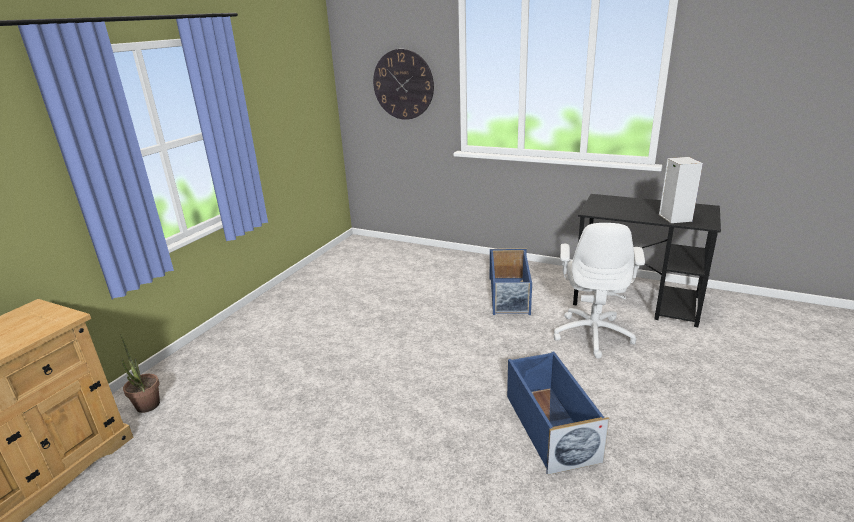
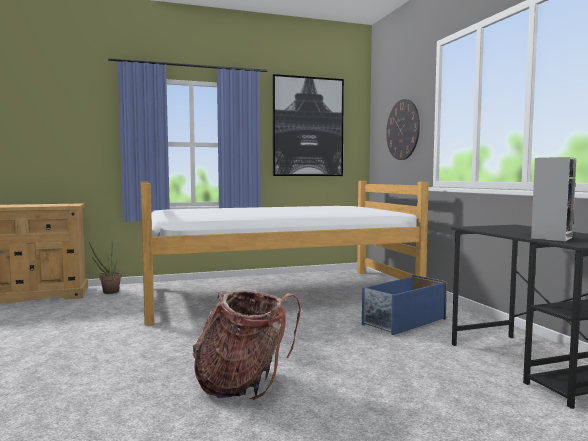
camera: 45 degrees right, 20 degrees down
blue storage box [507,352,609,475] -> backpack [192,289,301,400]
white office chair [554,223,645,359] -> none
none -> bed [140,181,429,326]
none -> picture [272,74,344,176]

